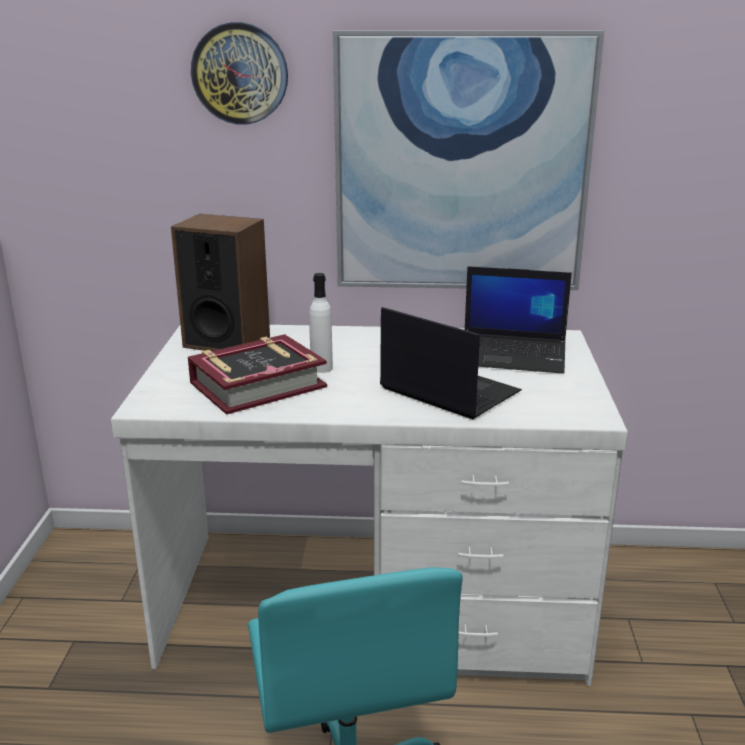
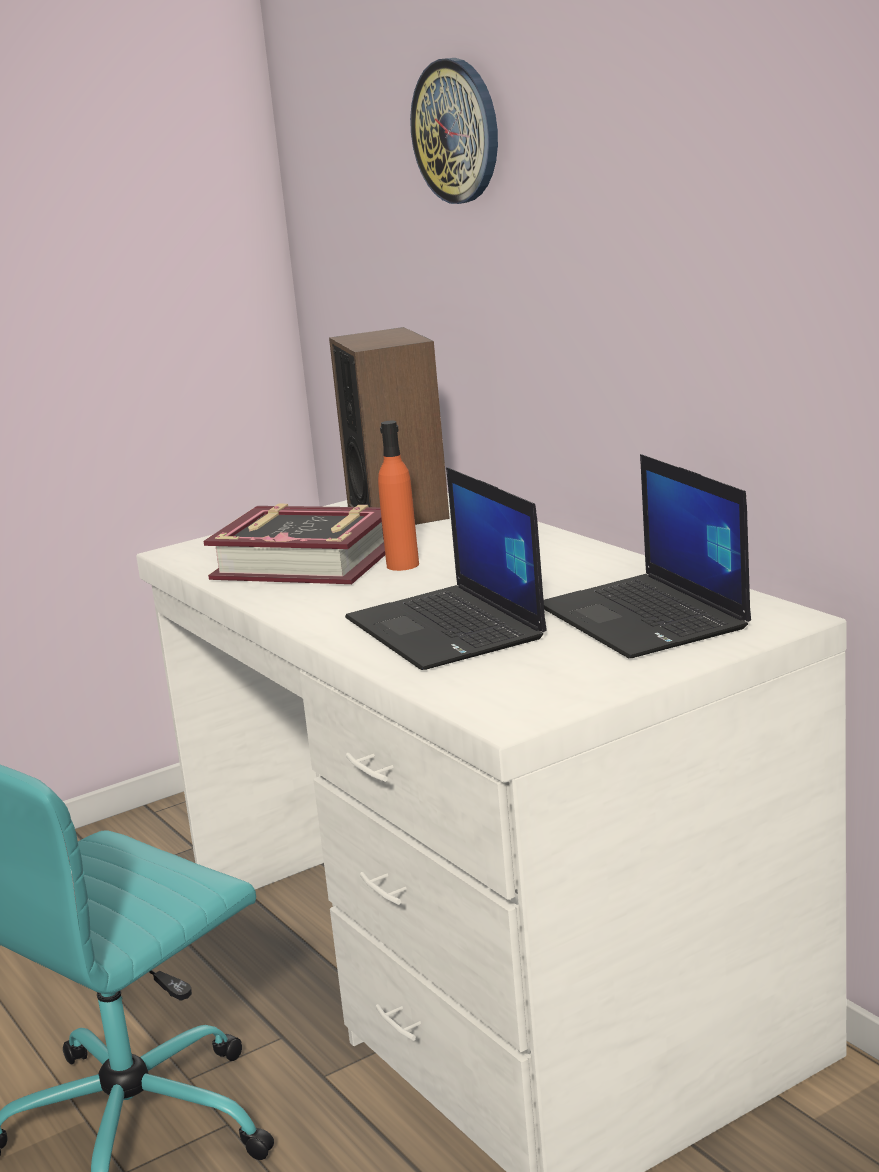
camera: 55 degrees right, 5 degrees down
white bottle [309,273,333,373] -> orange bottle [378,421,419,571]
picture [333,30,604,290] -> none
laptop [380,307,522,419] -> laptop turned 150 degrees clockwise [345,467,547,670]

